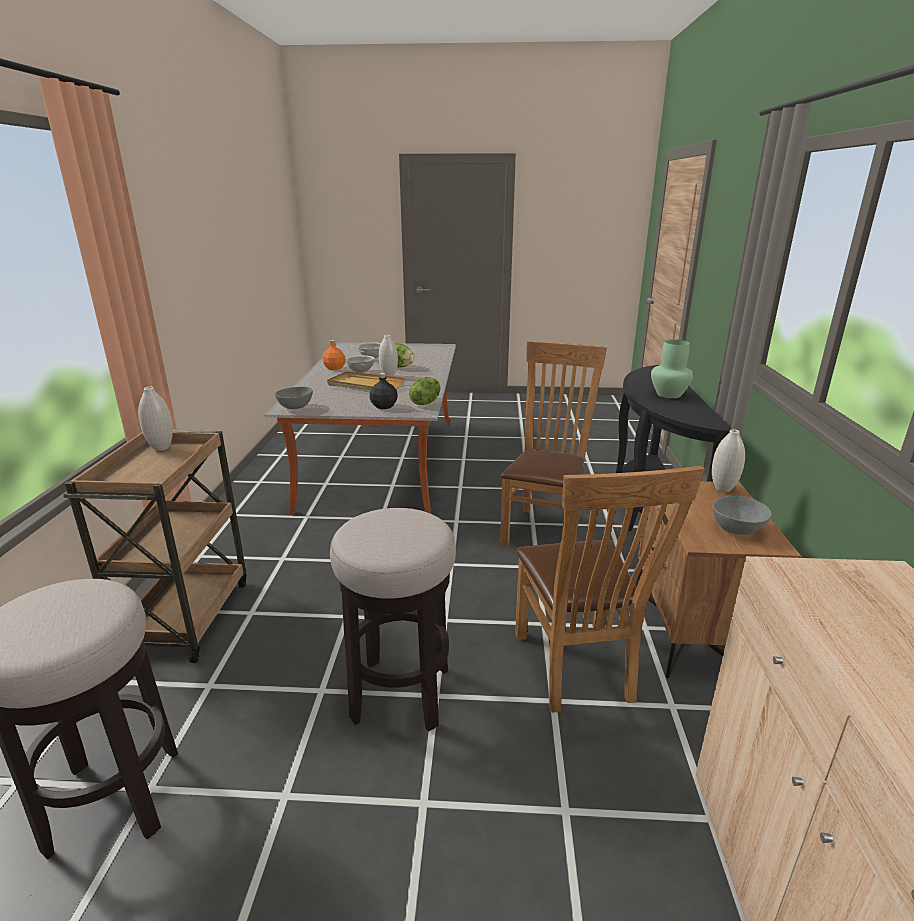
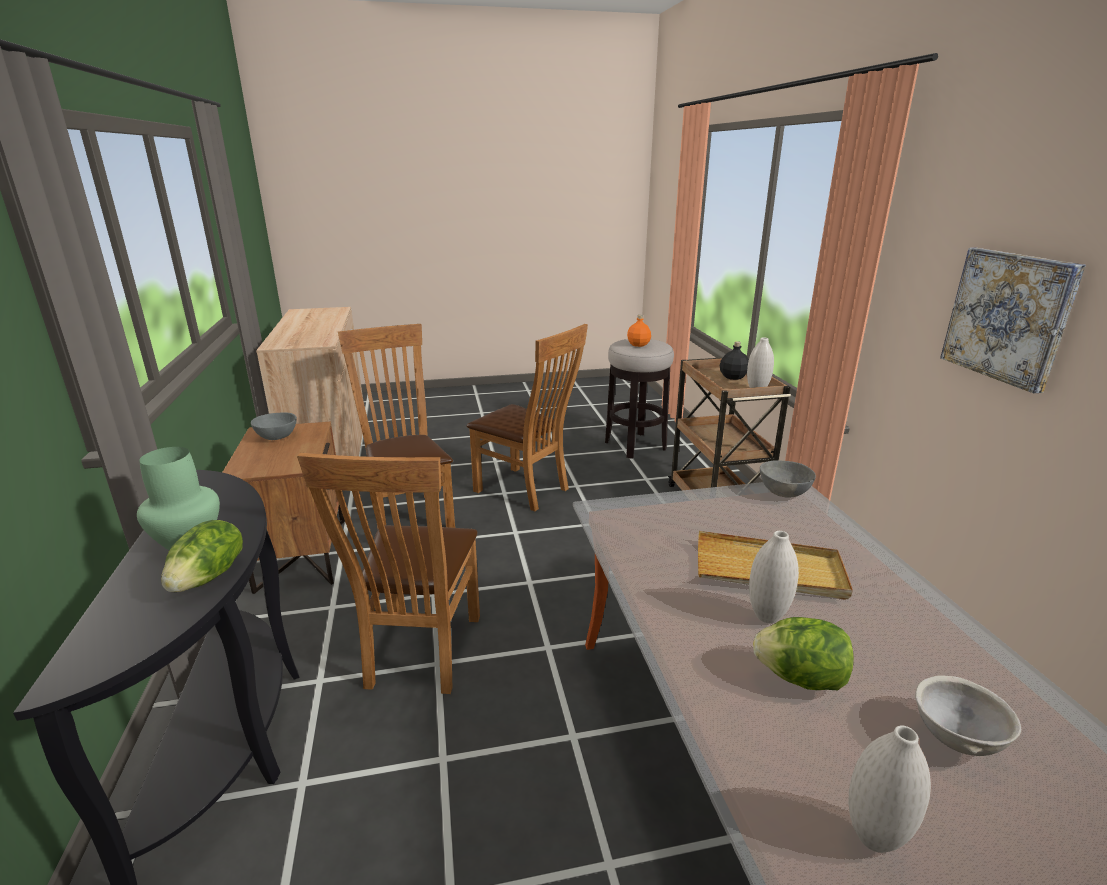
camera: 165 degrees right, 0 degrees up
orange bottle [323,340,345,370] -> orange bottle moved to [627,315,651,347]
stool [330,508,456,731] -> brown chair [466,324,588,511]
grey bowl [345,355,375,373] -> none
black bottle [370,373,398,409] -> black bottle moved to [720,341,749,380]
lettuce [409,377,440,405] -> lettuce moved to [161,520,243,592]
white vase [712,429,745,492] -> white vase moved to [848,725,931,853]
none -> picture [940,248,1086,393]

